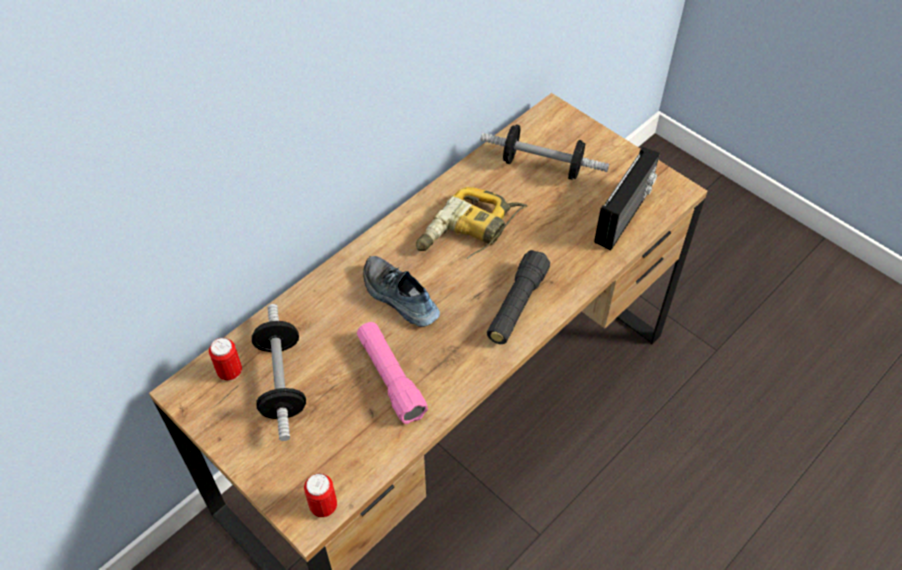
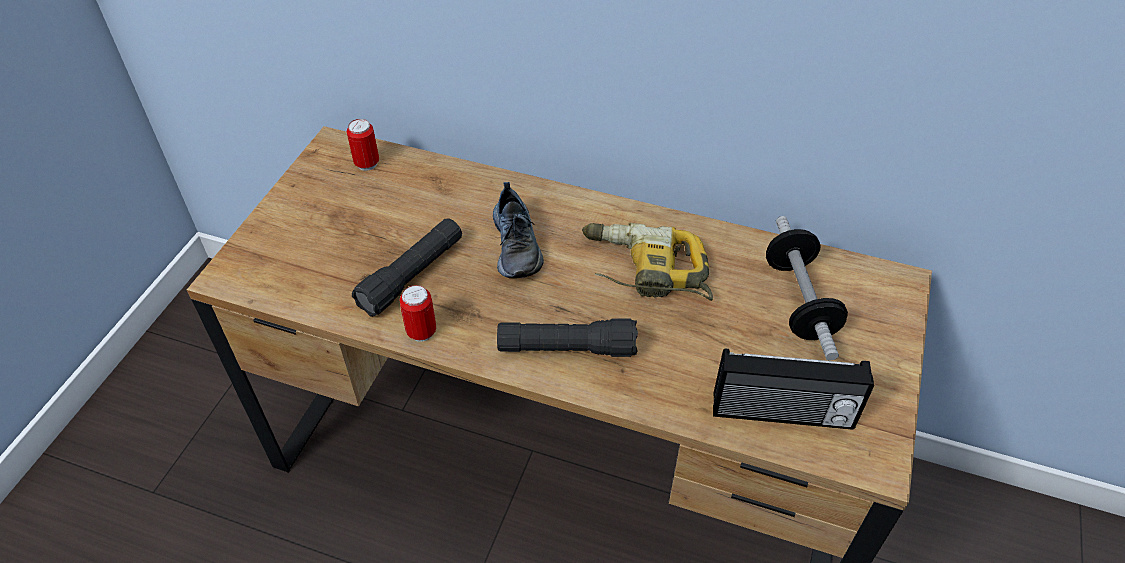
camera: 65 degrees right, 5 degrees down
dumbbell [252,304,306,441] -> none
can [304,473,337,517] -> can moved to [400,285,436,342]
pink flashlight [357,322,428,424] -> black flashlight [352,219,462,316]
shoe [363,256,440,327] -> shoe turned 150 degrees clockwise [493,182,544,278]

